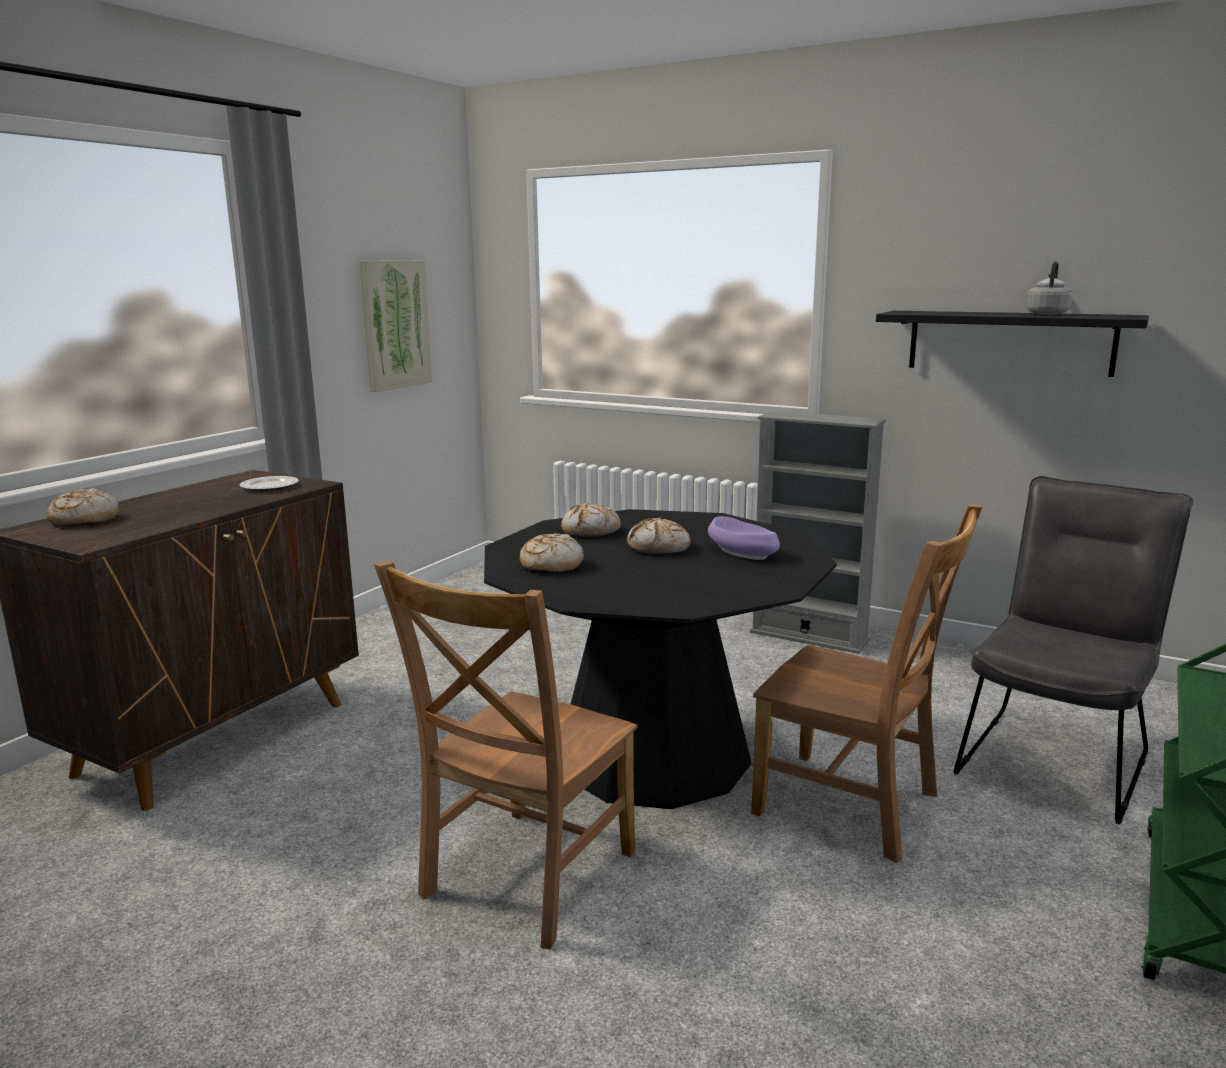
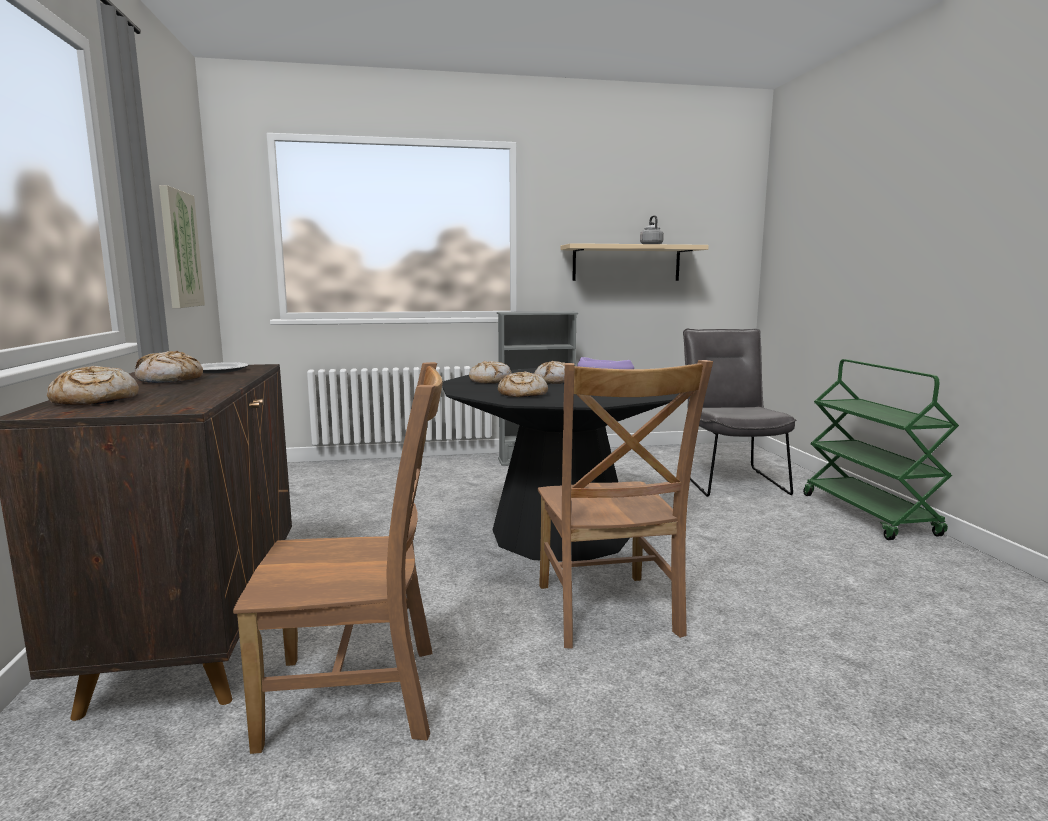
camera: 40 degrees left, 5 degrees down
brown chair [751,504,983,863] -> brown chair moved to [233,362,443,754]
black shelf [876,311,1149,377] -> beige shelf [561,243,709,281]
none -> bread [134,351,203,383]

